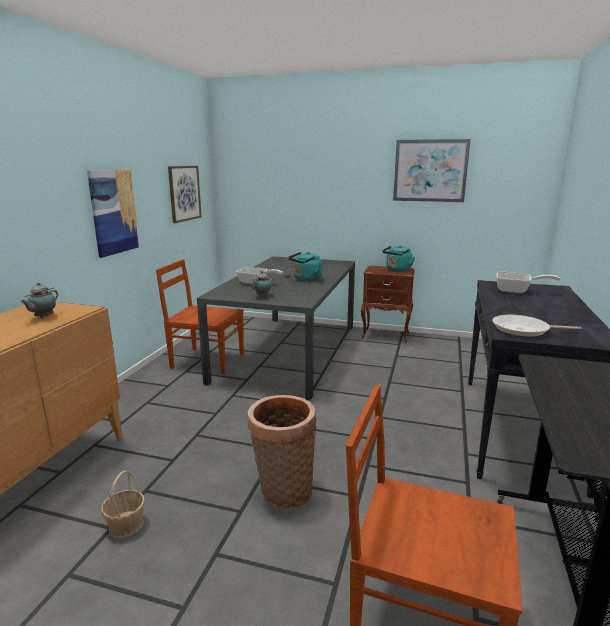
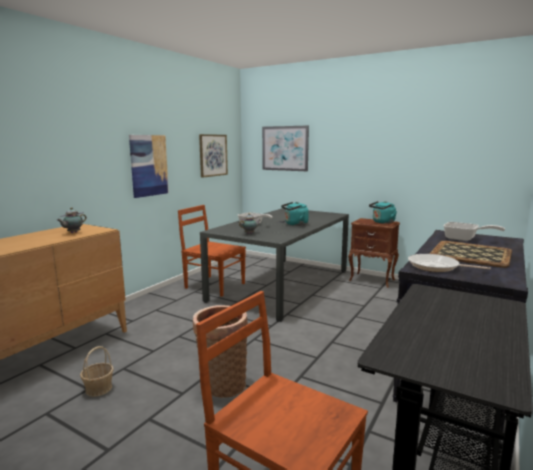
camera: 15 degrees right, 5 degrees down
picture [393,139,471,202] -> picture moved to [262,126,309,171]
none -> tray [429,241,512,268]

